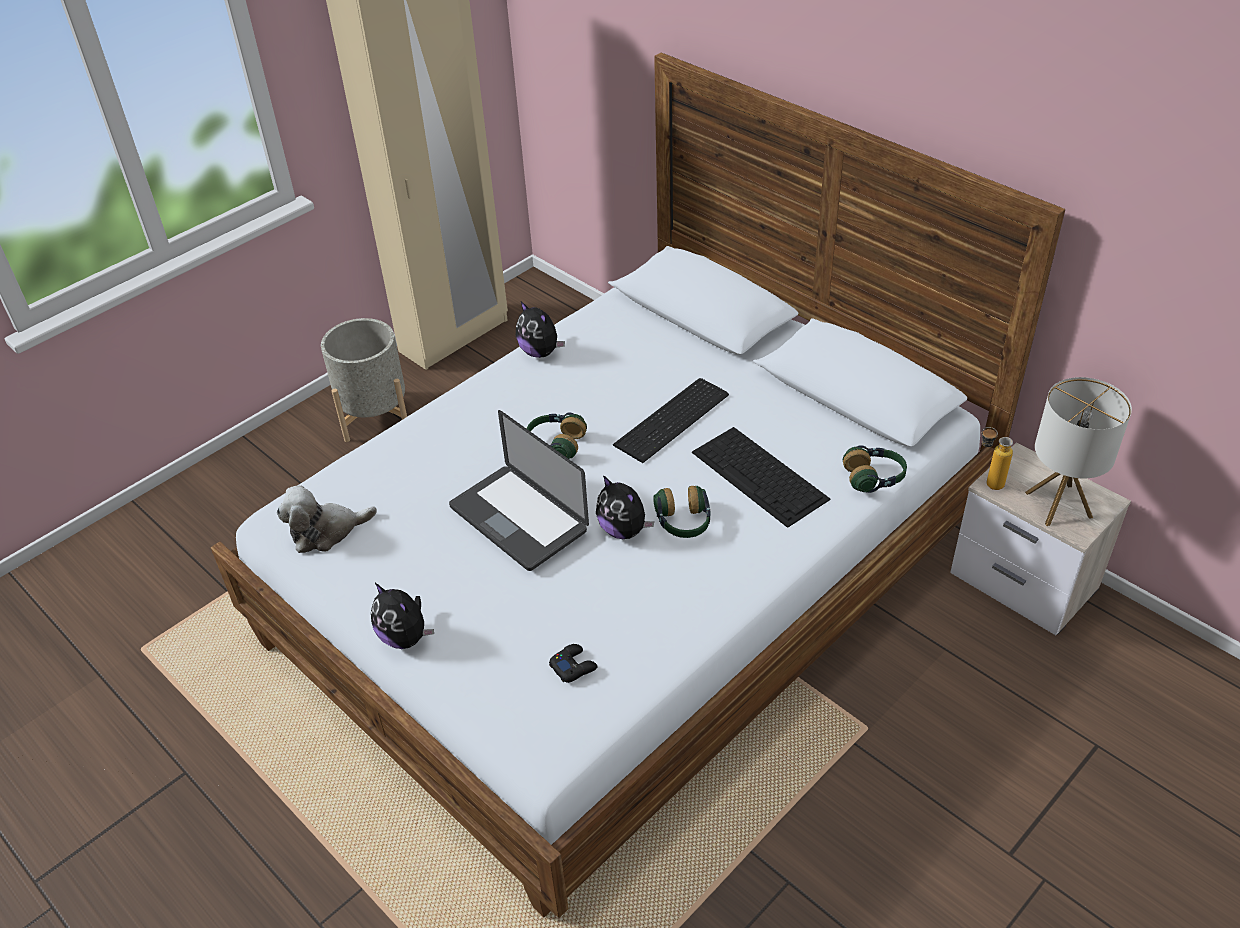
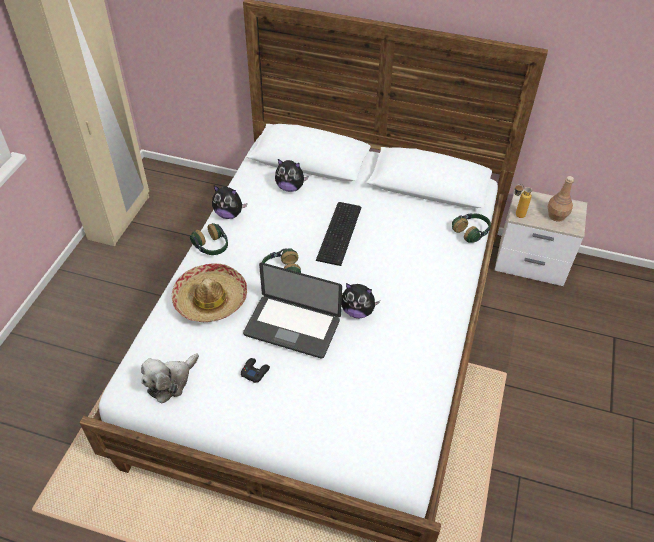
camera: 30 degrees left, 5 degrees up
grey planter [321,318,407,442] -> none
plush toy [371,582,434,649] -> plush toy moved to [275,159,308,192]
black game controller [549,644,597,683] -> black game controller moved to [241,358,270,383]
headphones [653,486,711,538] -> headphones moved to [190,223,228,255]
keyboard [692,427,830,528] -> none
table lamp [1025,377,1132,526] -> brown bottle [548,176,574,222]
none -> hat [172,264,247,322]

